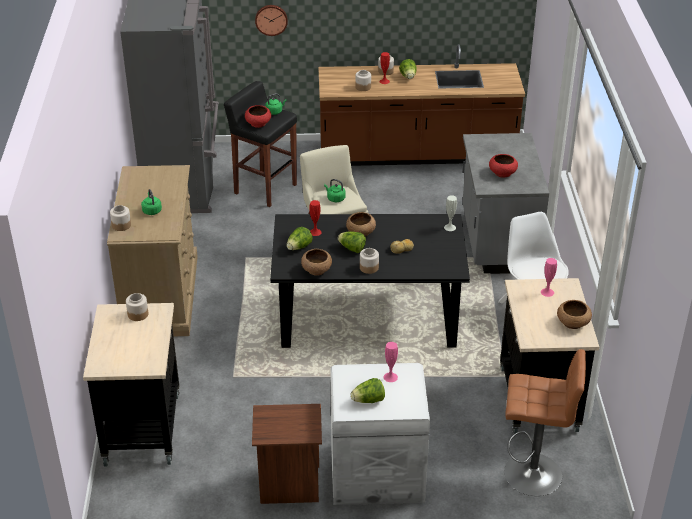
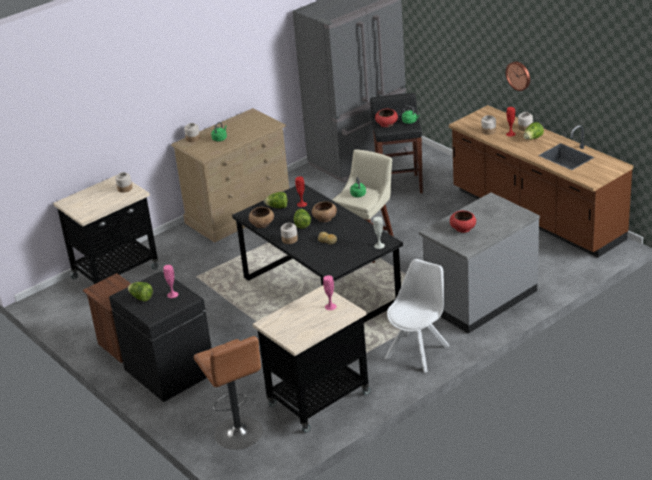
camera: 55 degrees right, 5 degrees down
wall clock [255,5,288,36] -> wall clock moved to [506,62,530,91]
white washing machine [330,363,430,505] -> black washing machine [109,271,212,402]
brown bowl [557,300,592,329] -> none

